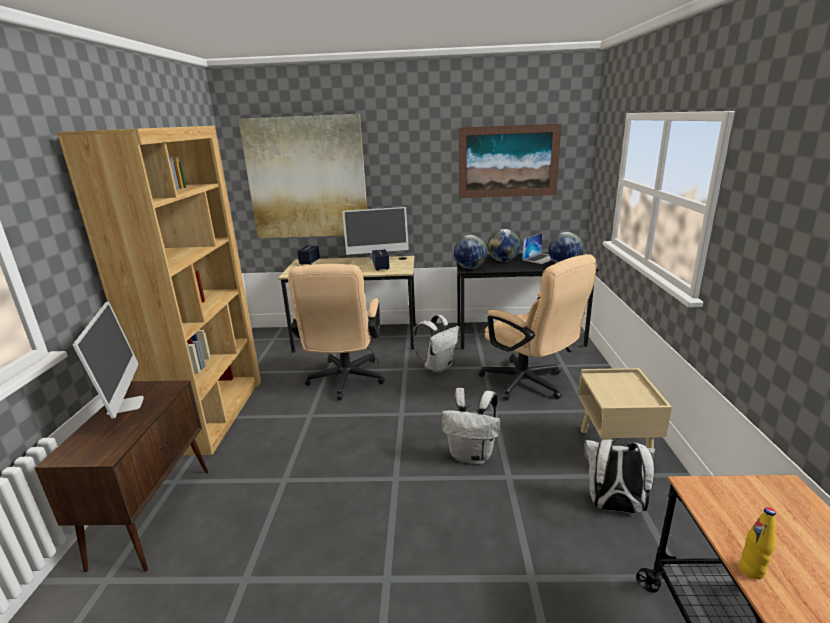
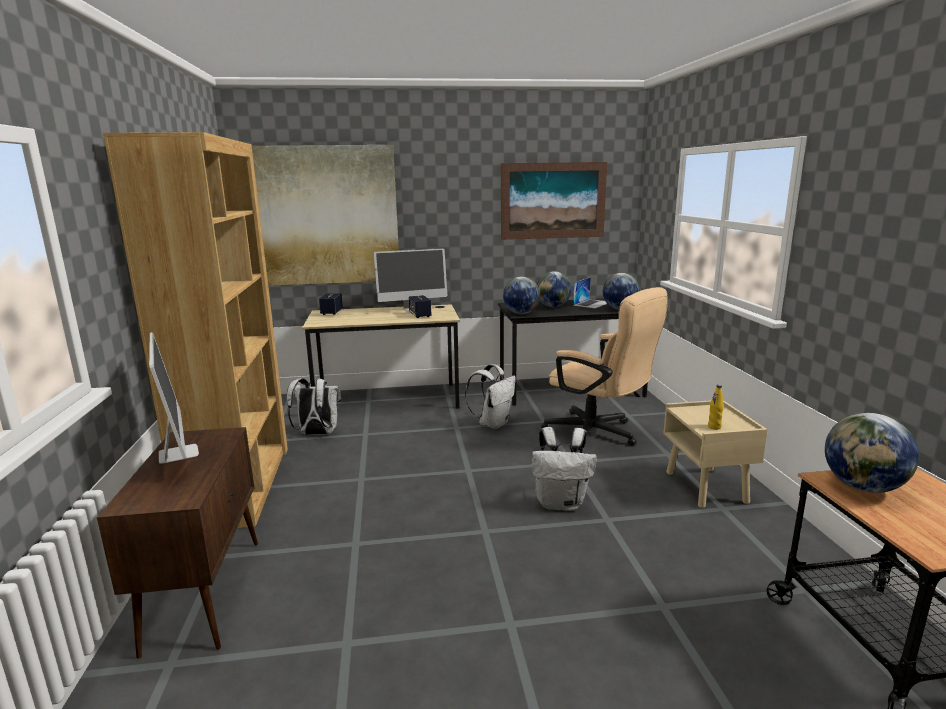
camera: 10 degrees left, 5 degrees down
beige office chair [288,264,385,400] -> none
white backpack [584,438,655,513] -> white backpack moved to [287,378,341,435]
yellow bottle [739,507,776,579] -> yellow bottle moved to [708,385,724,430]
none -> globe [825,413,919,493]

